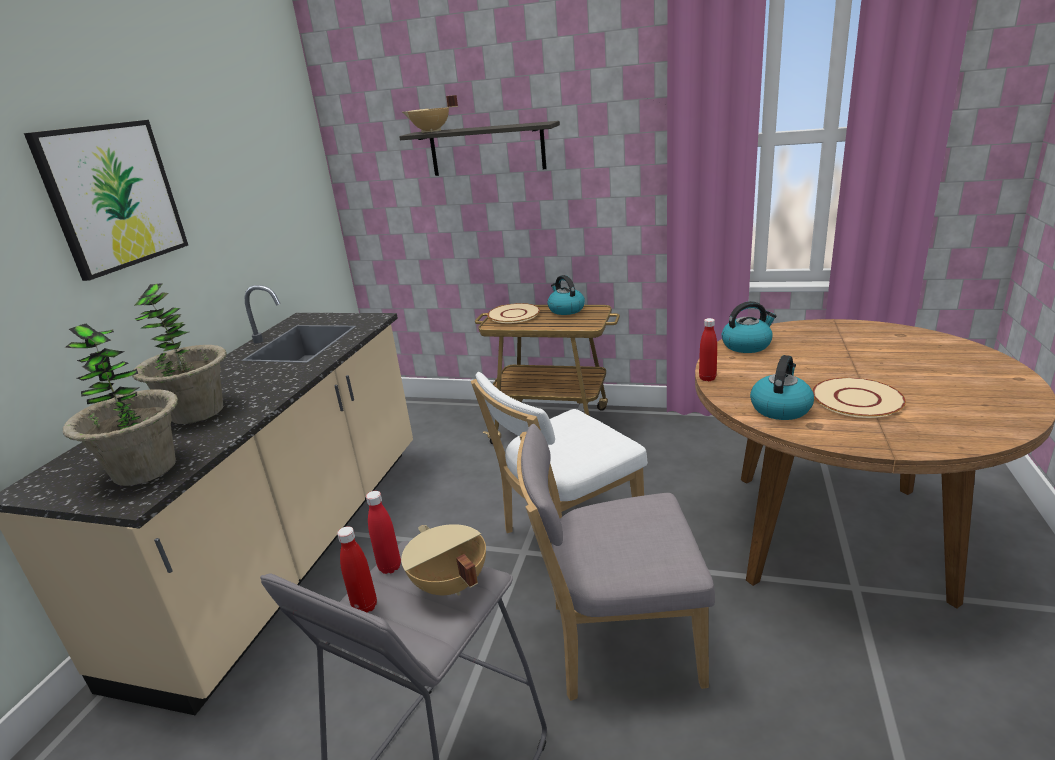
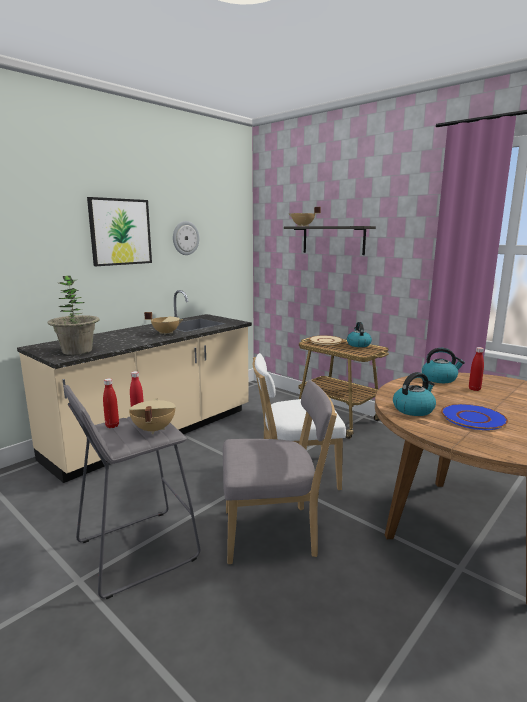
camera: 25 degrees right, 10 degrees down
potted plant [132,284,227,424] -> none
grey chair [517,424,715,701] -> grey chair turned 150 degrees clockwise [223,380,337,564]
red bottle [699,318,717,381] -> red bottle moved to [469,347,484,391]
beige plate [812,377,906,418] -> blue plate [441,404,508,430]
none -> beige cooking pot [144,312,183,335]
none -> wall clock [173,221,199,255]

